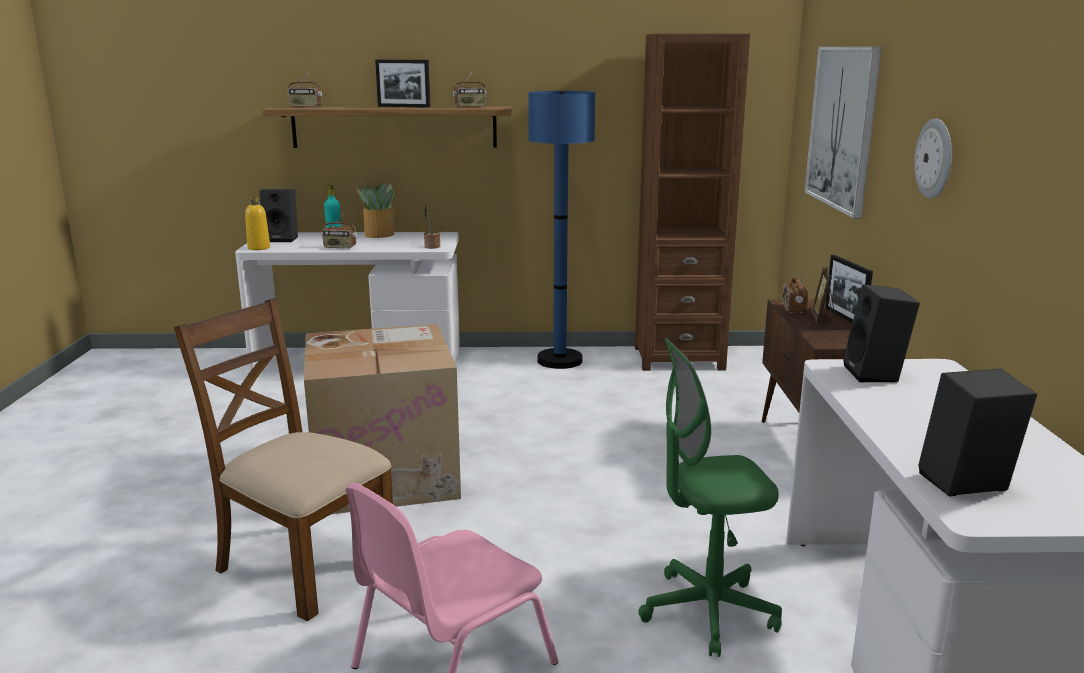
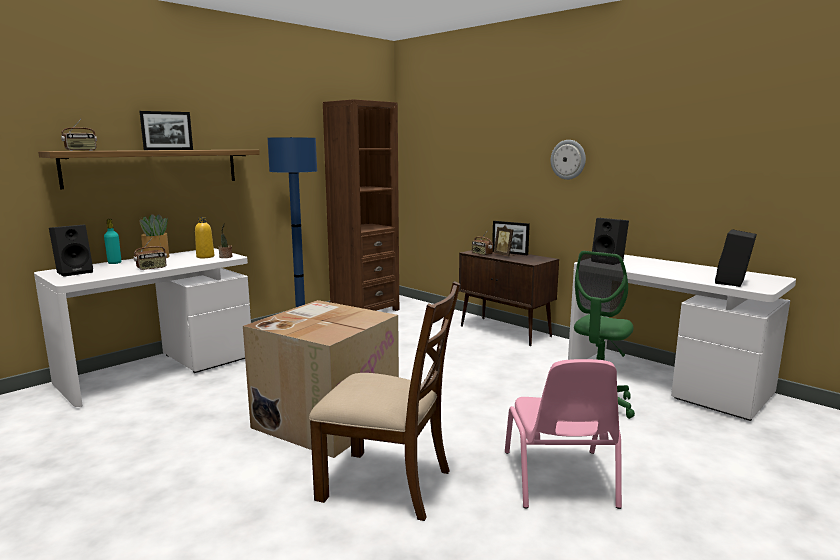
camera: 45 degrees left, 5 degrees down
brown chair [174,298,393,621] -> brown chair turned 150 degrees counterclockwise [309,281,461,521]
yellow bottle [245,197,270,250] -> yellow bottle moved to [195,217,214,258]
radio [453,71,487,107] -> none
picture [805,47,882,218] -> none

